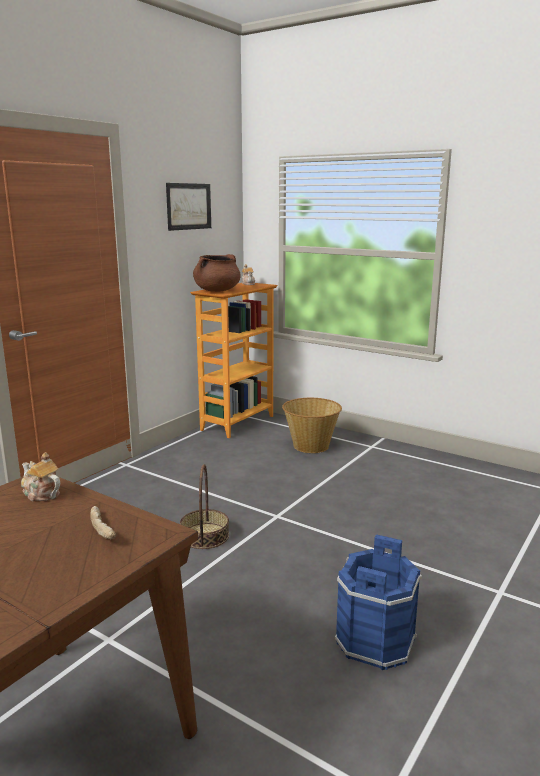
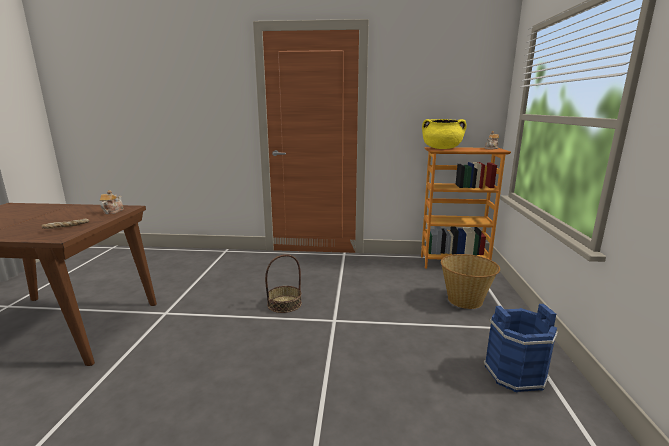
camera: 60 degrees right, 0 degrees up
picture [166,183,211,231] -> none
brown cooking pot [193,254,241,292] -> yellow cooking pot [422,119,467,149]
blue bucket [335,534,422,670] -> blue bucket moved to [483,304,558,392]

